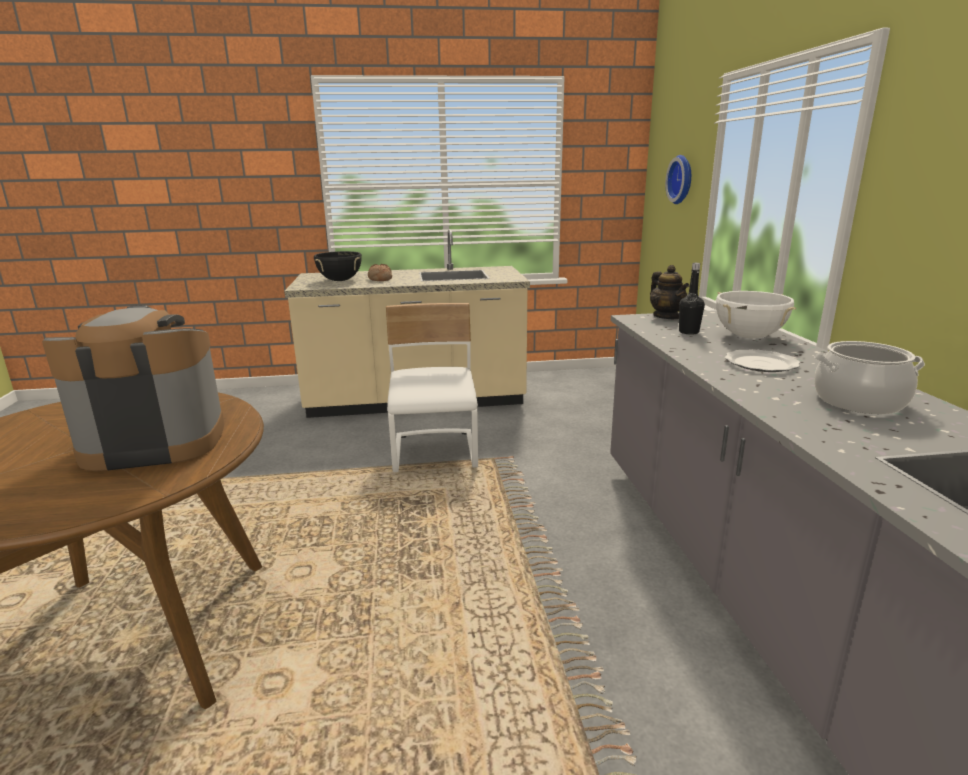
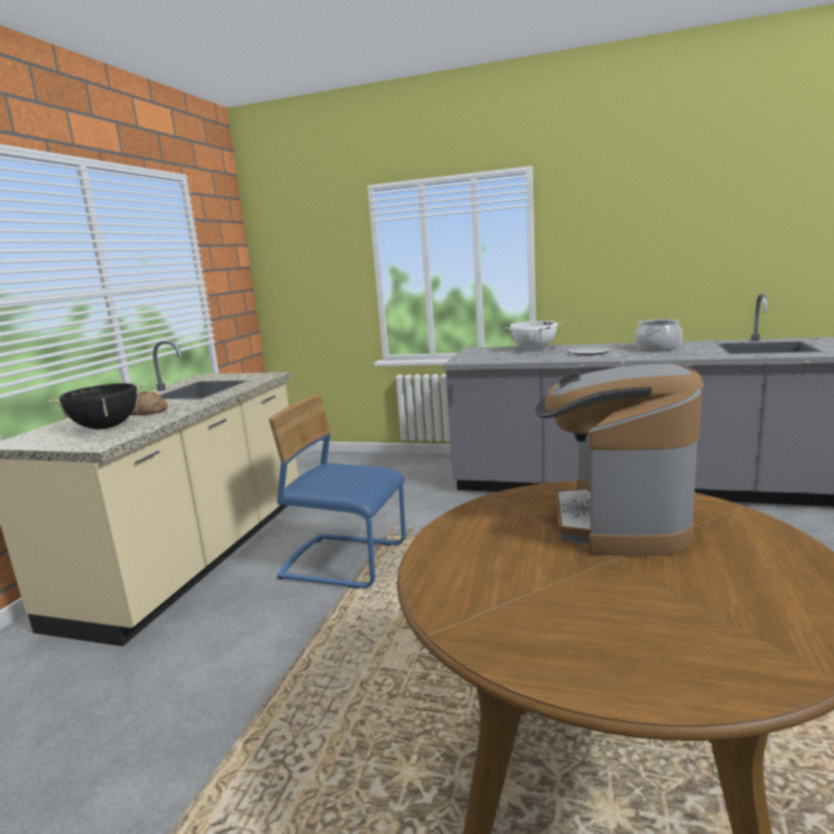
camera: 65 degrees left, 5 degrees down
white chair [386,303,478,472] -> blue chair [269,395,406,589]
teapot [650,265,689,319] -> none
wall clock [665,155,691,204] -> none
black bottle [679,263,705,334] -> none

